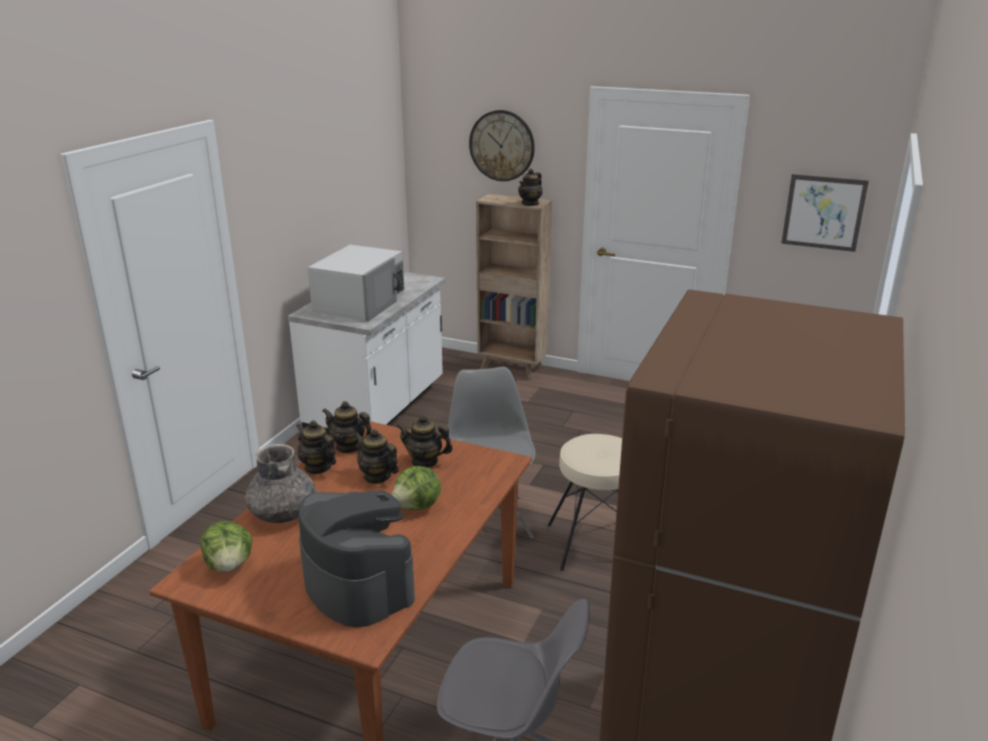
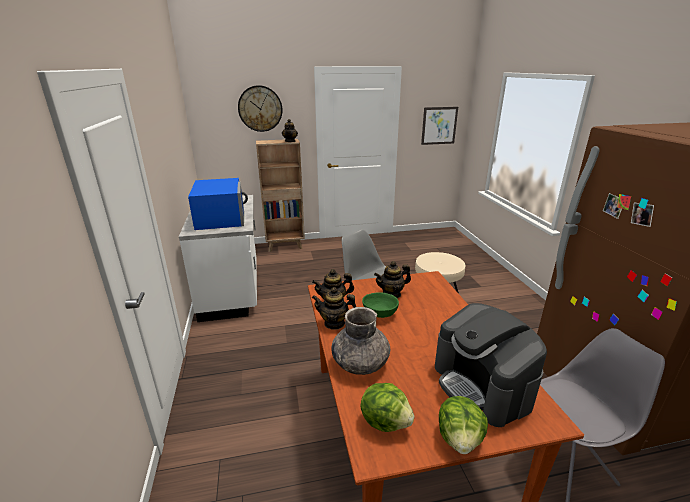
camera: 35 degrees left, 0 degrees up
coffee machine [298,490,415,627] -> coffee machine turned 135 degrees counterclockwise [435,303,547,427]
white microwave [308,245,405,321] -> blue microwave [188,178,248,230]
teapot [354,429,399,484] -> green bowl [362,292,399,318]
lettuce [391,466,441,510] -> lettuce moved to [439,396,488,454]

